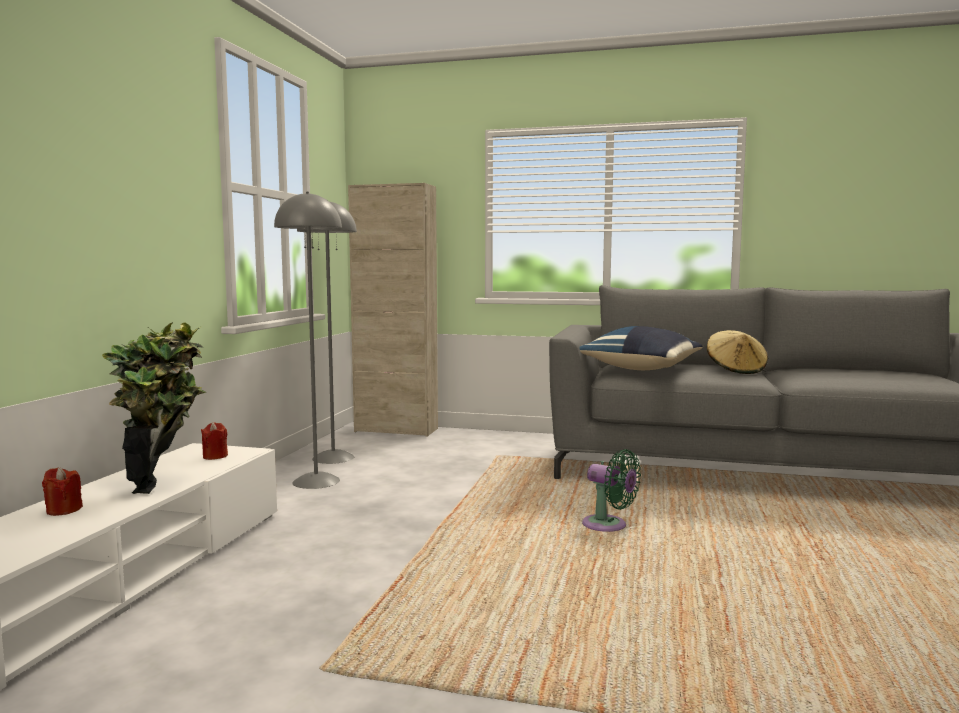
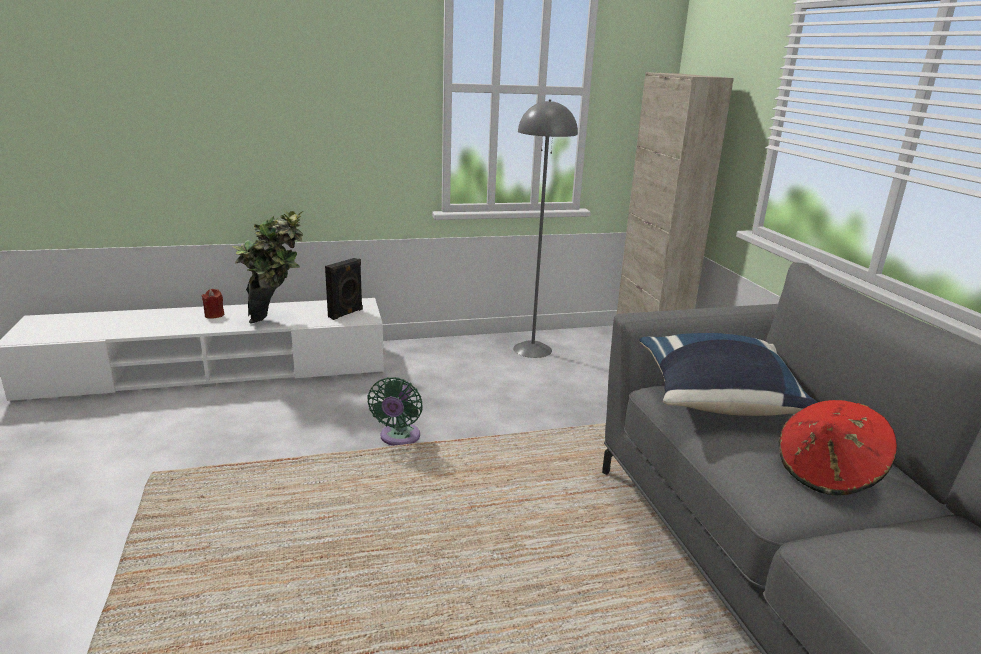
camera: 60 degrees right, 15 degrees up
red candle [201,422,228,460] -> black speaker [325,258,363,320]
grey floor lamp [274,192,342,489] -> none
green fan [582,449,641,532] -> green fan moved to [367,377,423,446]
beige hat [707,330,768,374] -> red hat [779,400,897,496]

